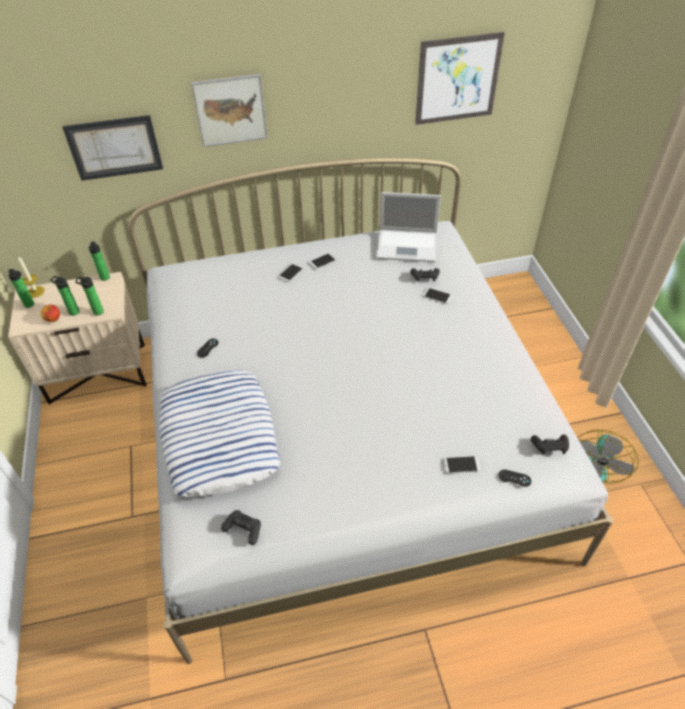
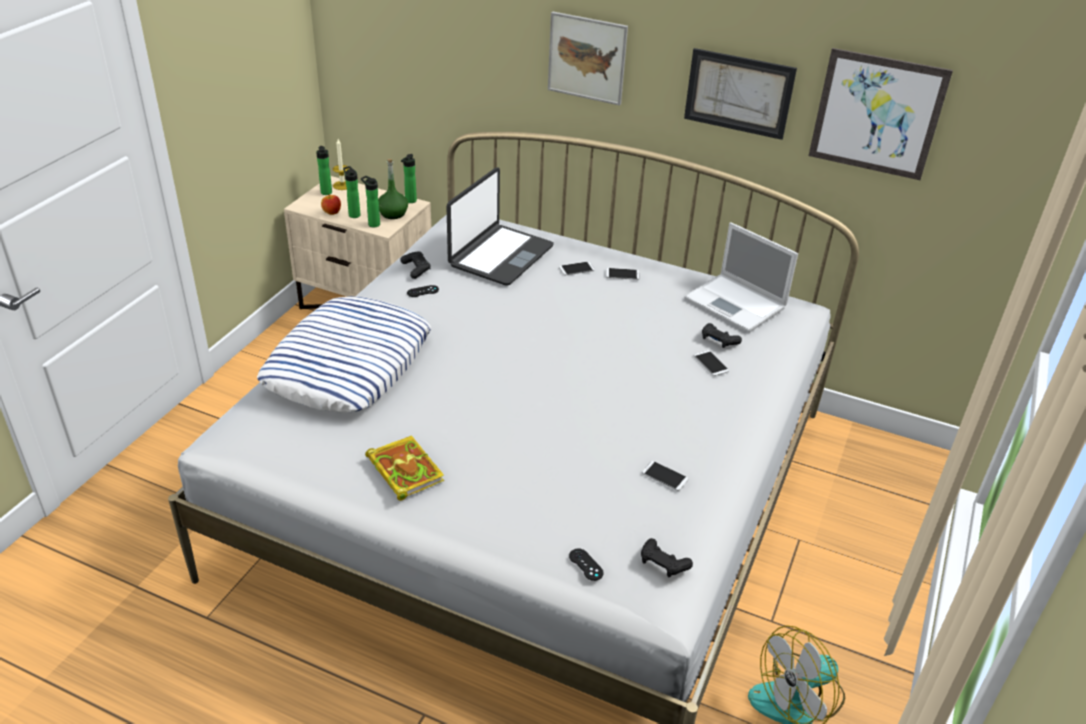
camera: 35 degrees right, 10 degrees down
picture [62,115,163,181] -> picture moved to [684,48,797,140]
black game controller [221,510,261,545] -> black game controller moved to [400,251,431,279]
phone [444,456,480,473] -> phone moved to [642,461,688,491]
none -> book [365,435,444,501]
none -> green bottle [378,159,408,219]
none -> laptop [446,168,554,285]

